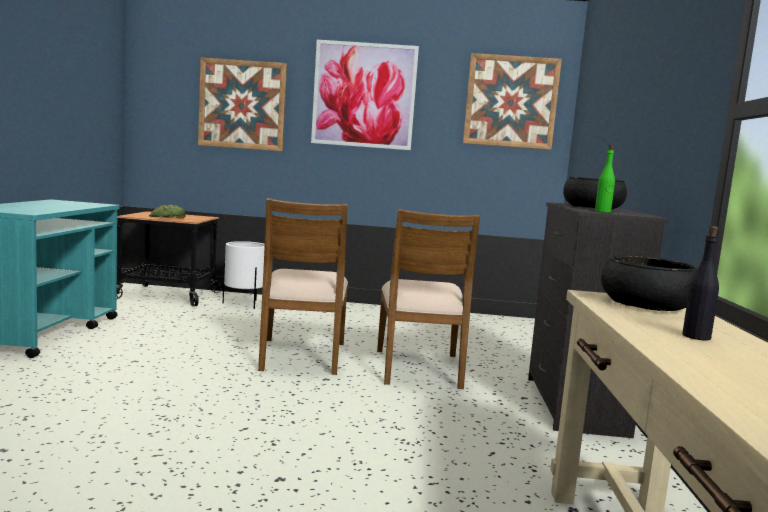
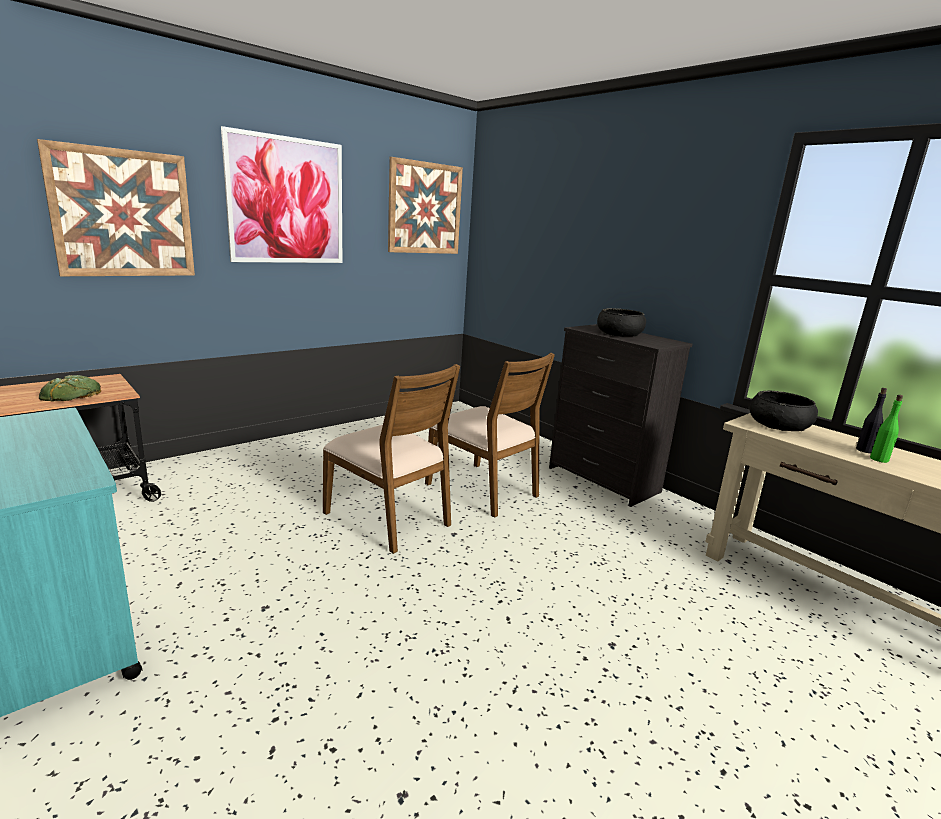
camera: 45 degrees left, 10 degrees up
white planter [223,241,265,309] -> none
green bottle [595,144,615,213] -> green bottle moved to [870,395,903,463]

